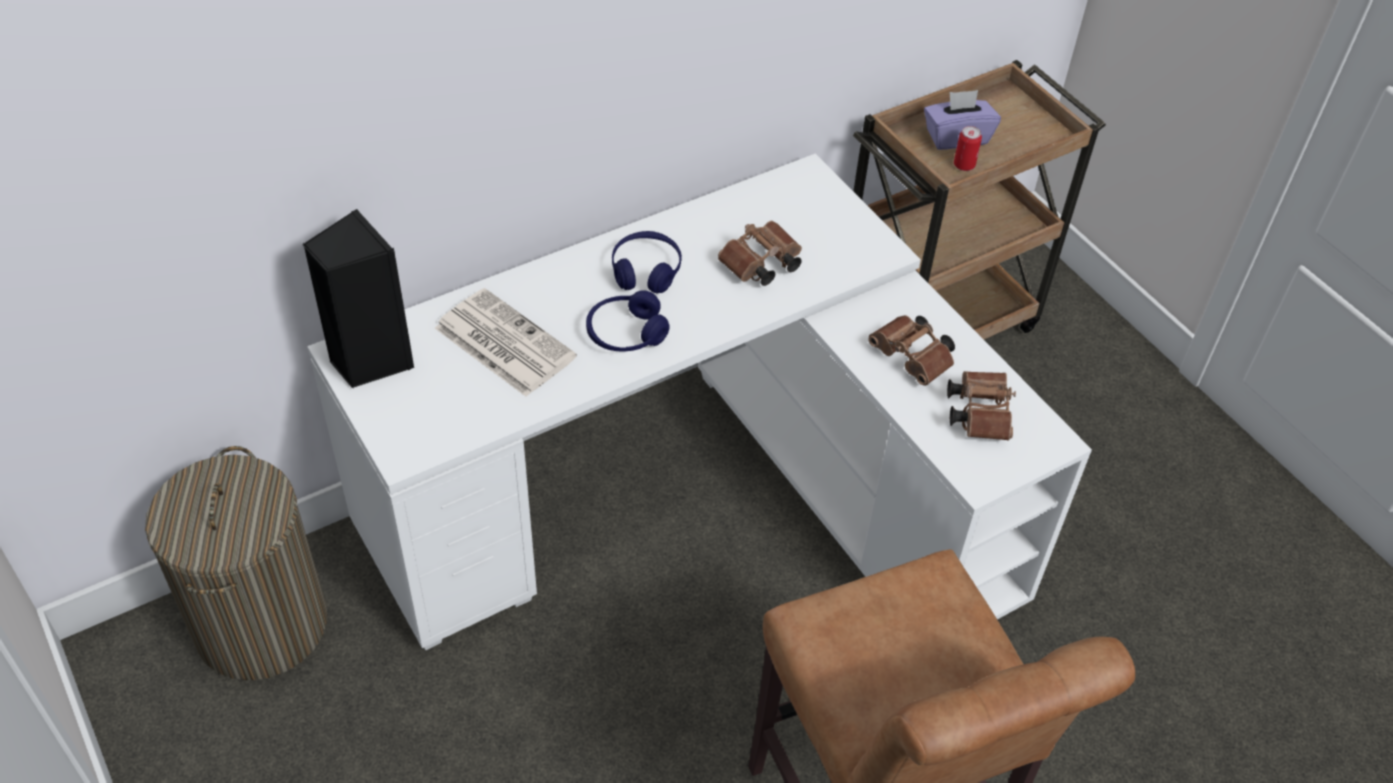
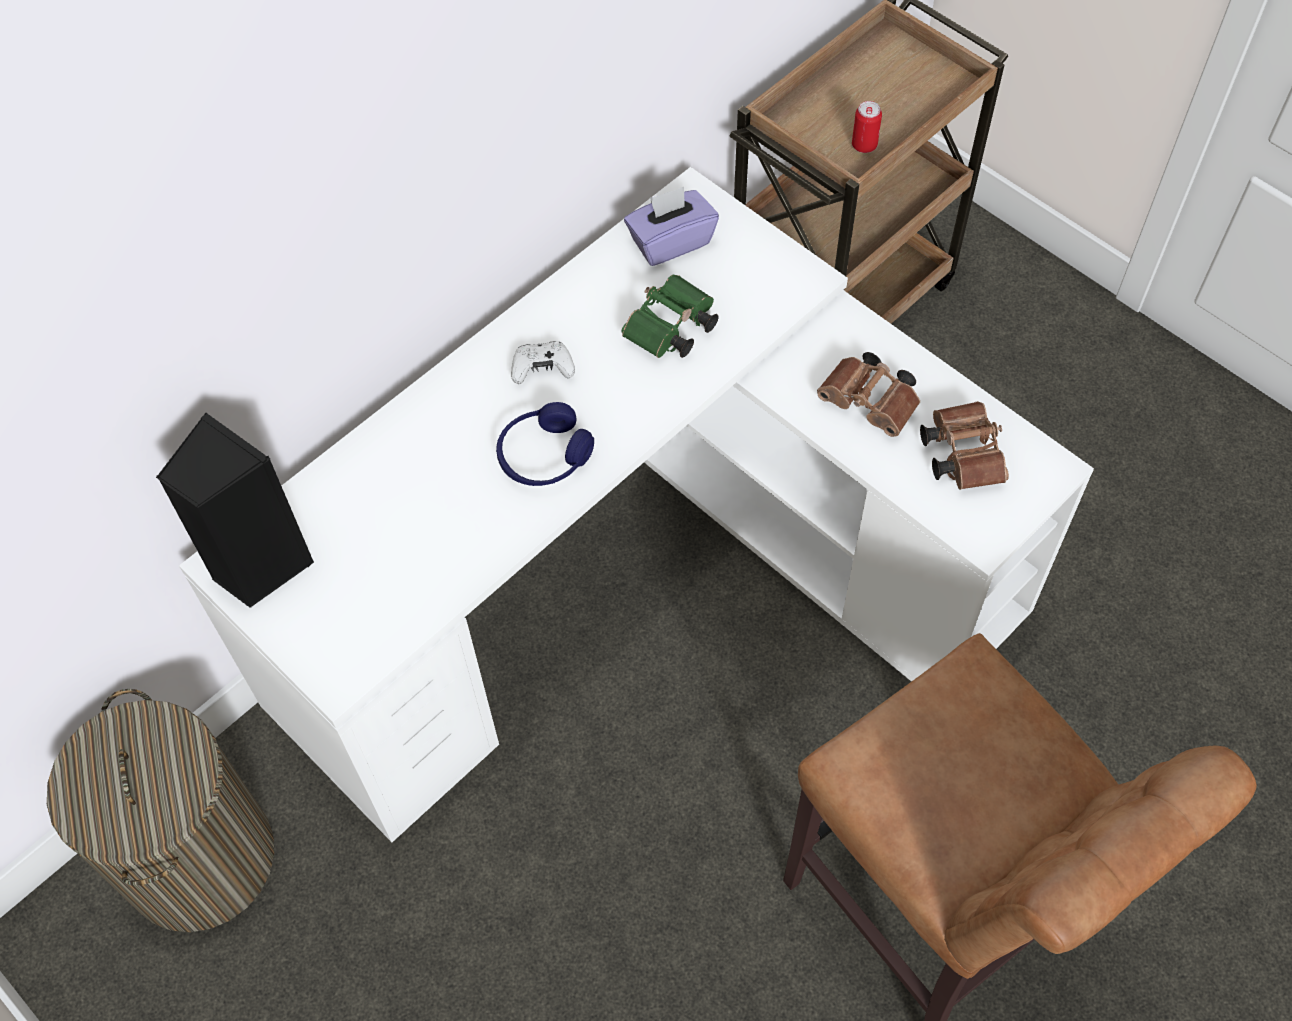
camera: 10 degrees left, 10 degrees up
newspaper [435,288,577,397] -> none
blue headphones [612,231,682,293] -> white game controller [511,341,575,384]
brown binoculars [718,221,802,286] -> green binoculars [621,275,719,358]
purple tissue box [924,90,1001,150] -> purple tissue box moved to [624,187,719,266]

